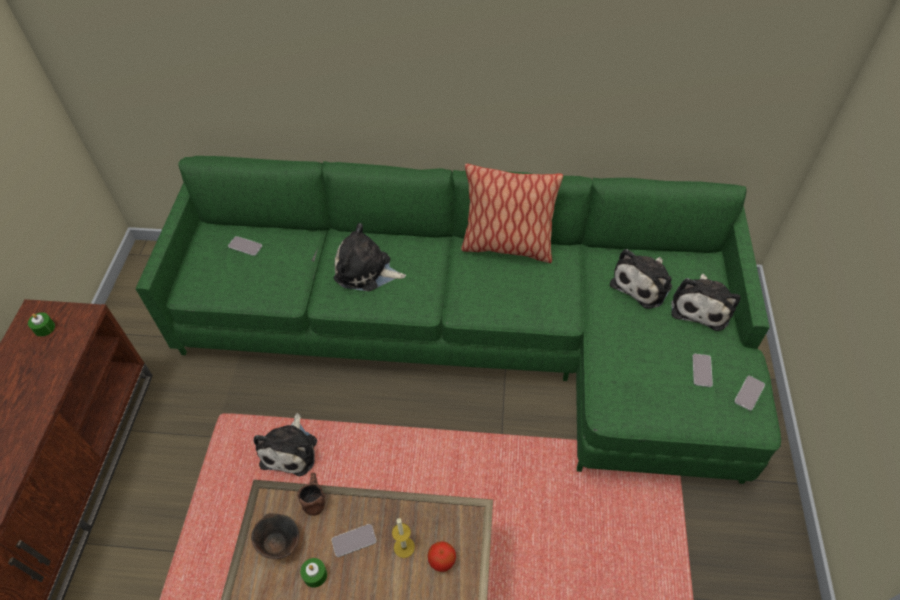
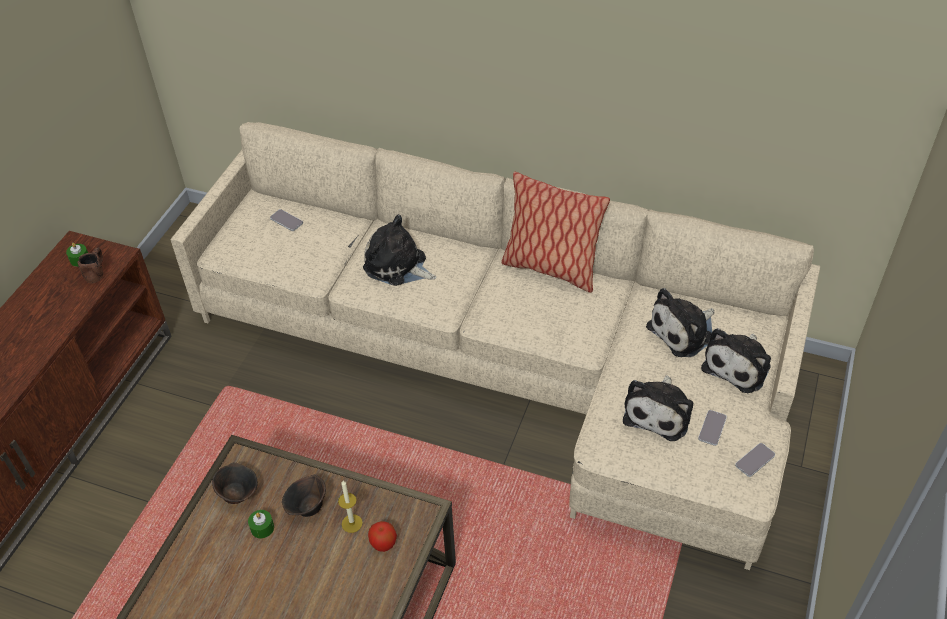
camera: 15 degrees right, 5 degrees down
green sofa [136,156,781,484] -> beige sofa [171,122,820,570]
plush toy [254,413,317,476] -> plush toy moved to [623,375,693,441]
brown mug [298,473,325,516] -> brown mug moved to [77,248,104,283]
phone [331,524,377,557] -> brown bowl [282,474,326,517]

